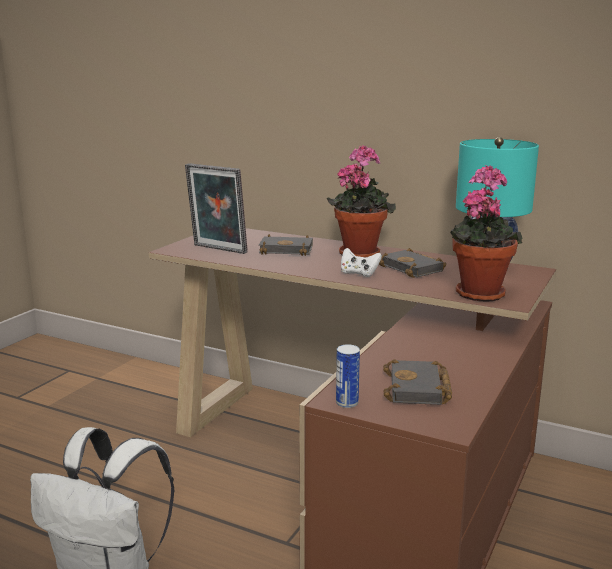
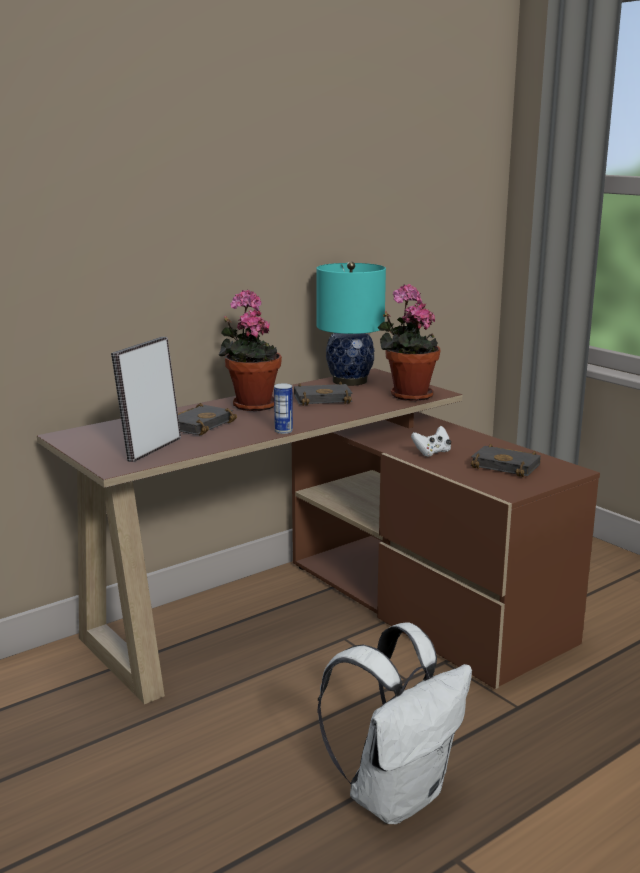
camera: 65 degrees left, 0 degrees up
picture frame [185,163,248,254] -> picture frame turned 150 degrees clockwise [111,337,181,462]
can [336,344,360,408] -> can moved to [274,383,293,434]
white game controller [341,248,382,277] -> white game controller moved to [411,426,451,457]

